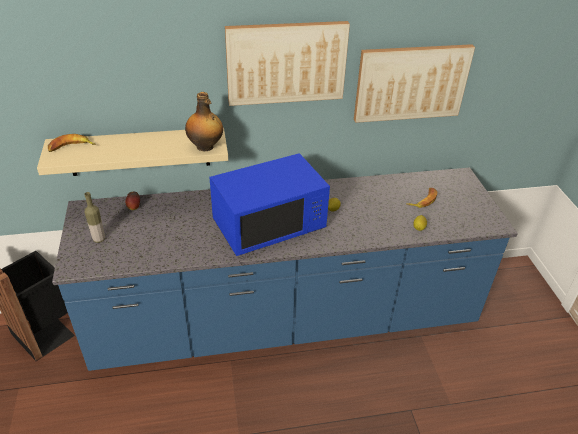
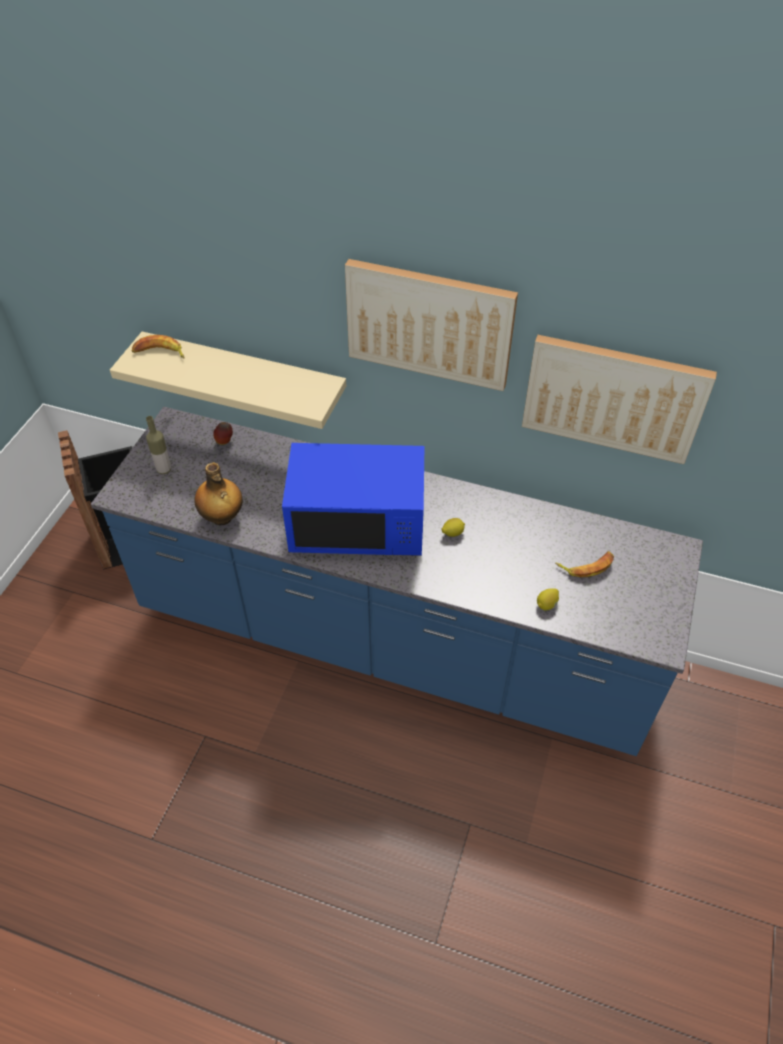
camera: 30 degrees right, 10 degrees up
bottle [185,92,223,152] -> bottle moved to [195,462,243,525]

